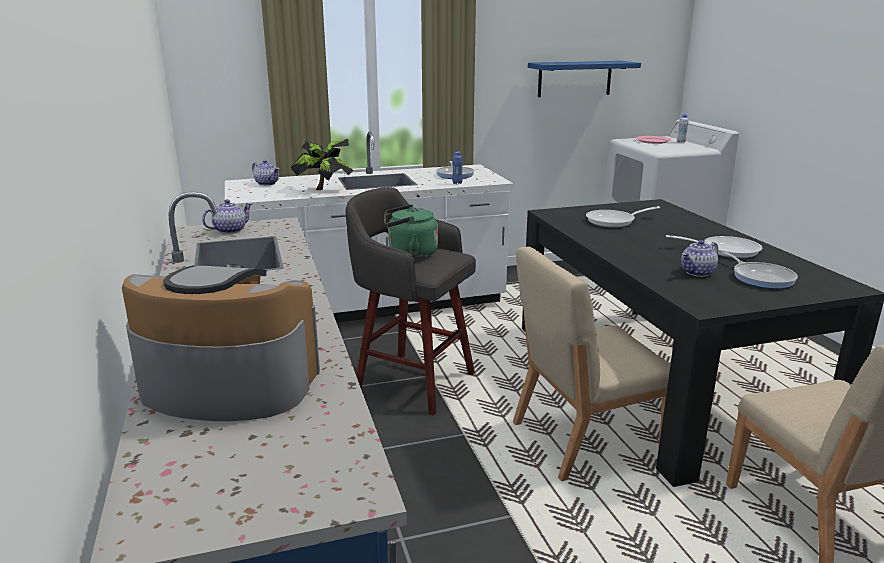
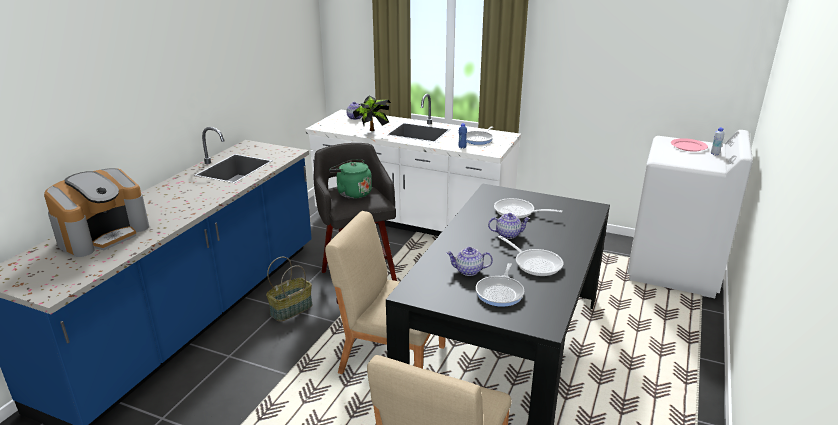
camera: 40 degrees right, 5 degrees up
coffee machine [122,264,320,421] -> coffee machine turned 75 degrees clockwise [44,168,149,257]
teapot [202,199,253,234] -> teapot moved to [488,213,530,239]
blue shelf [528,61,641,97] -> none
none -> basket [266,257,313,322]

